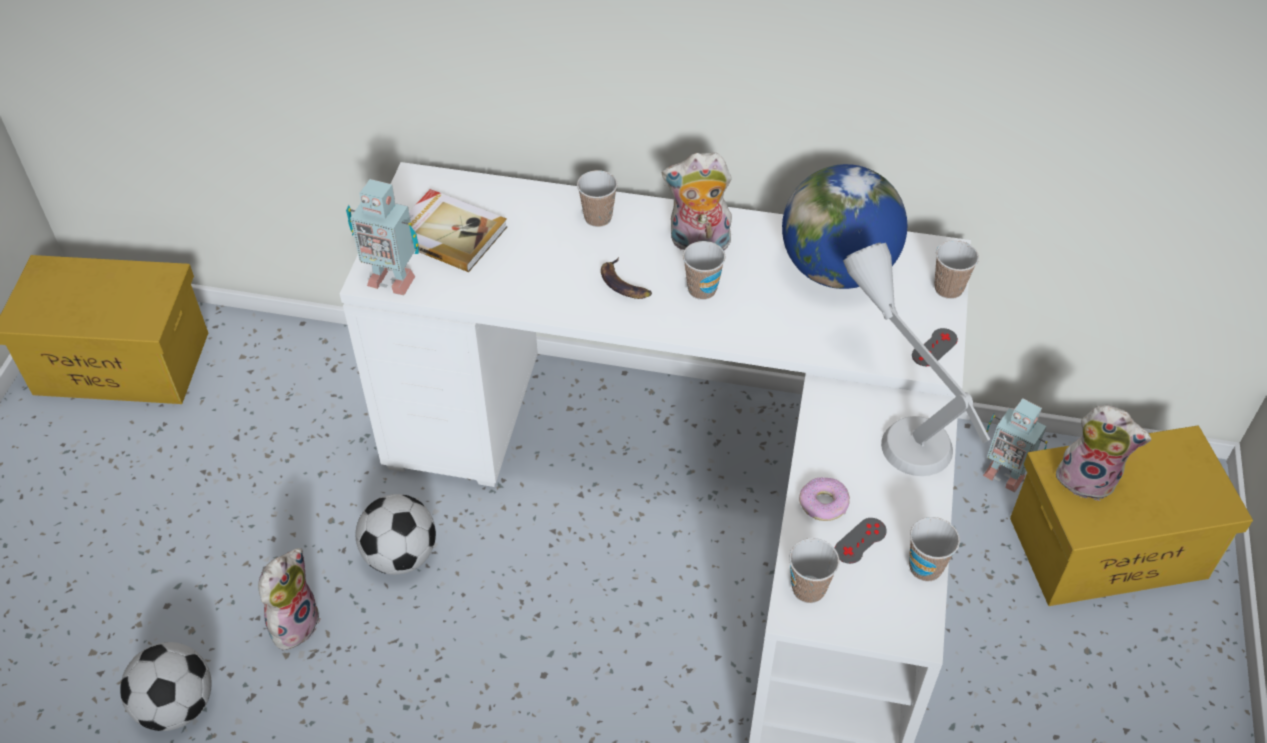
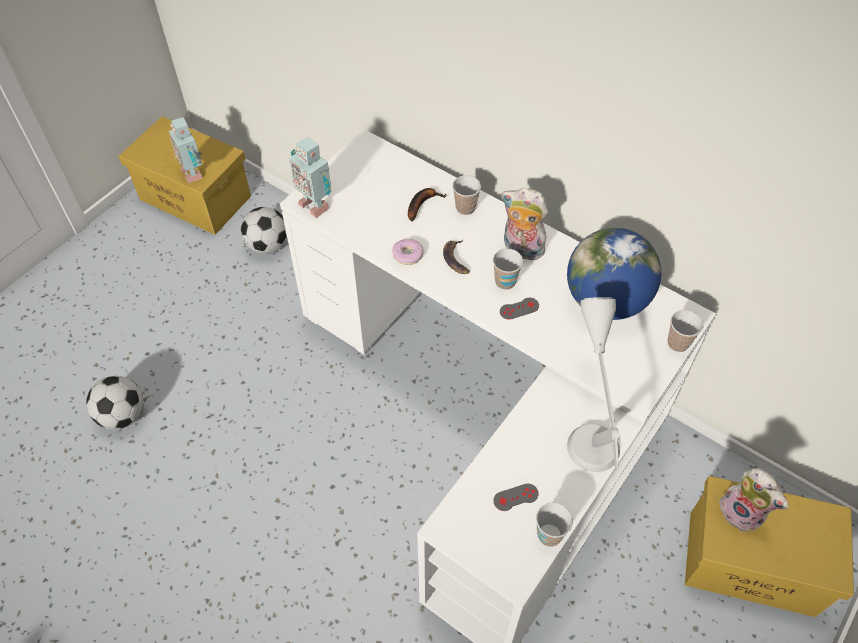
camera: 25 degrees right, 5 degrees up
plush toy [258,548,321,650] -> none
football [355,494,436,575] -> football moved to [241,207,287,254]
book [409,189,508,272] -> none
cup [789,538,840,603] -> none
donut [799,478,850,521] -> donut moved to [392,238,424,265]
grey game controller [912,328,958,366] -> grey game controller moved to [500,298,539,320]
toy robot [983,398,1047,492] -> toy robot moved to [169,117,202,183]
none -> banana [408,188,447,222]

